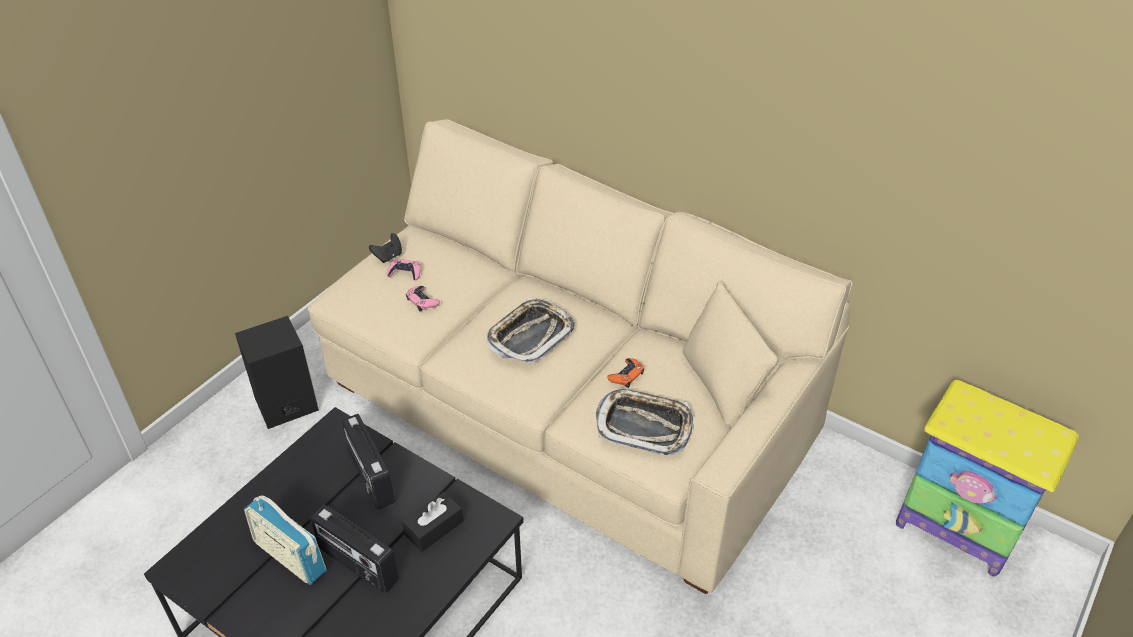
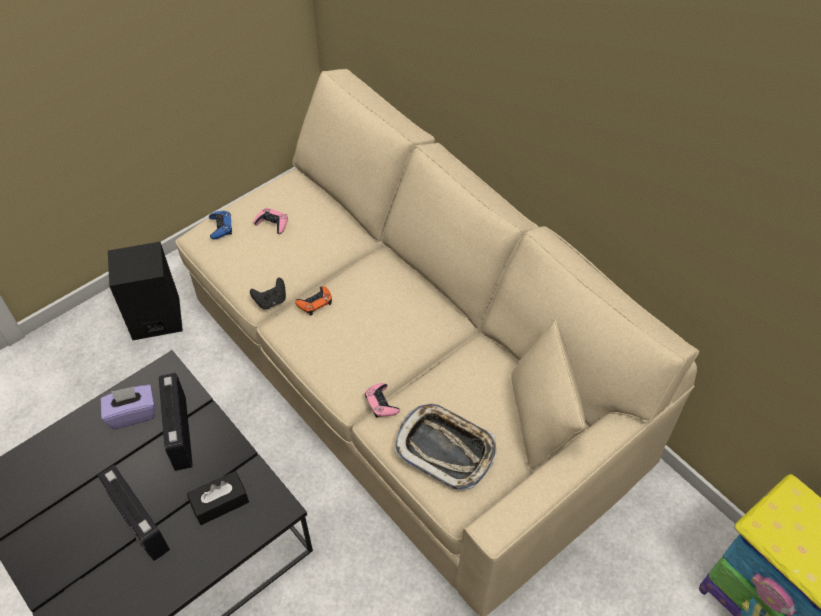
camera: 15 degrees right, 10 degrees up
radio [244,495,327,585] -> none
black game controller [369,233,402,263] -> black game controller moved to [250,278,286,309]
pink game controller [406,286,440,312] -> pink game controller moved to [365,383,400,418]
tray [487,298,575,364] -> none
orange game controller [607,358,645,388] -> orange game controller moved to [295,286,332,315]
none -> purple tissue box [100,385,155,429]
none -> blue game controller [209,211,232,239]

